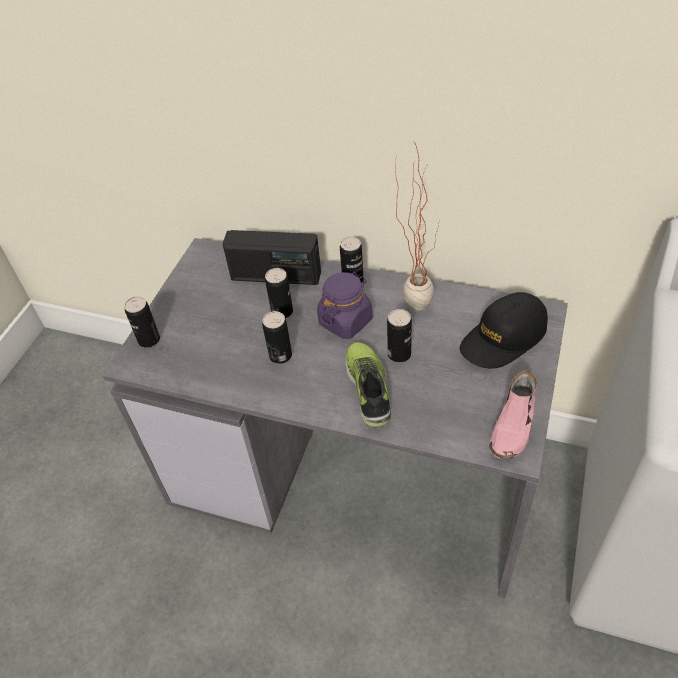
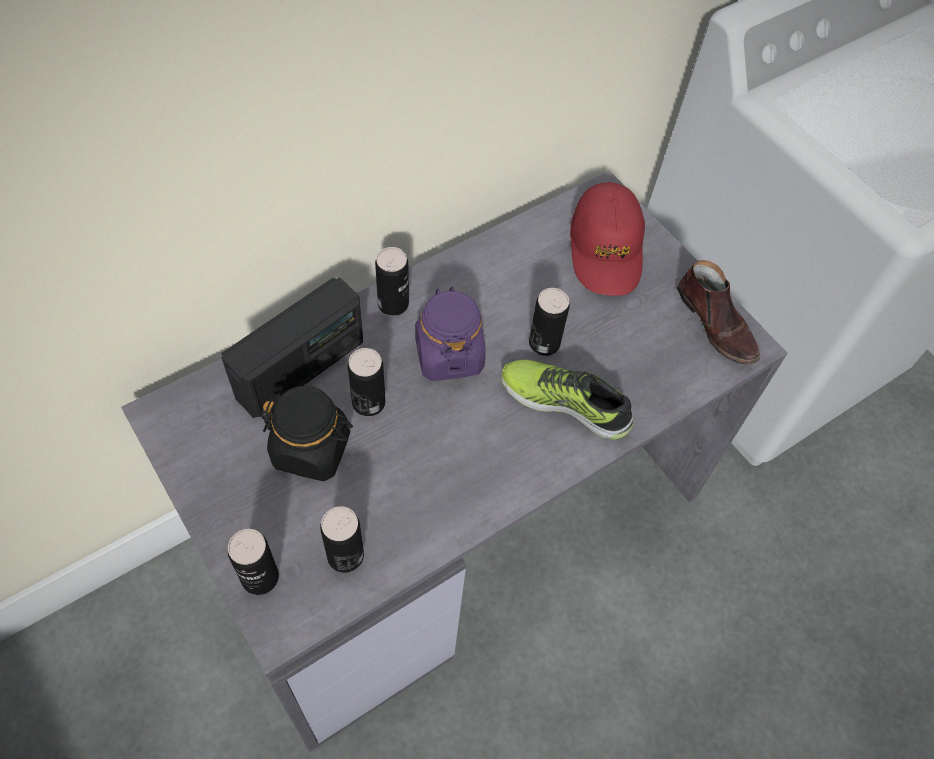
camera: 60 degrees left, 10 degrees up
can [262,311,292,364] -> can moved to [320,506,364,573]
potted plant [395,144,439,312] -> none
black cap [460,292,548,368] -> red cap [570,182,645,296]
pink shoe [489,371,537,460] -> brown shoe [677,260,760,365]
none -> black jar [262,386,353,481]

